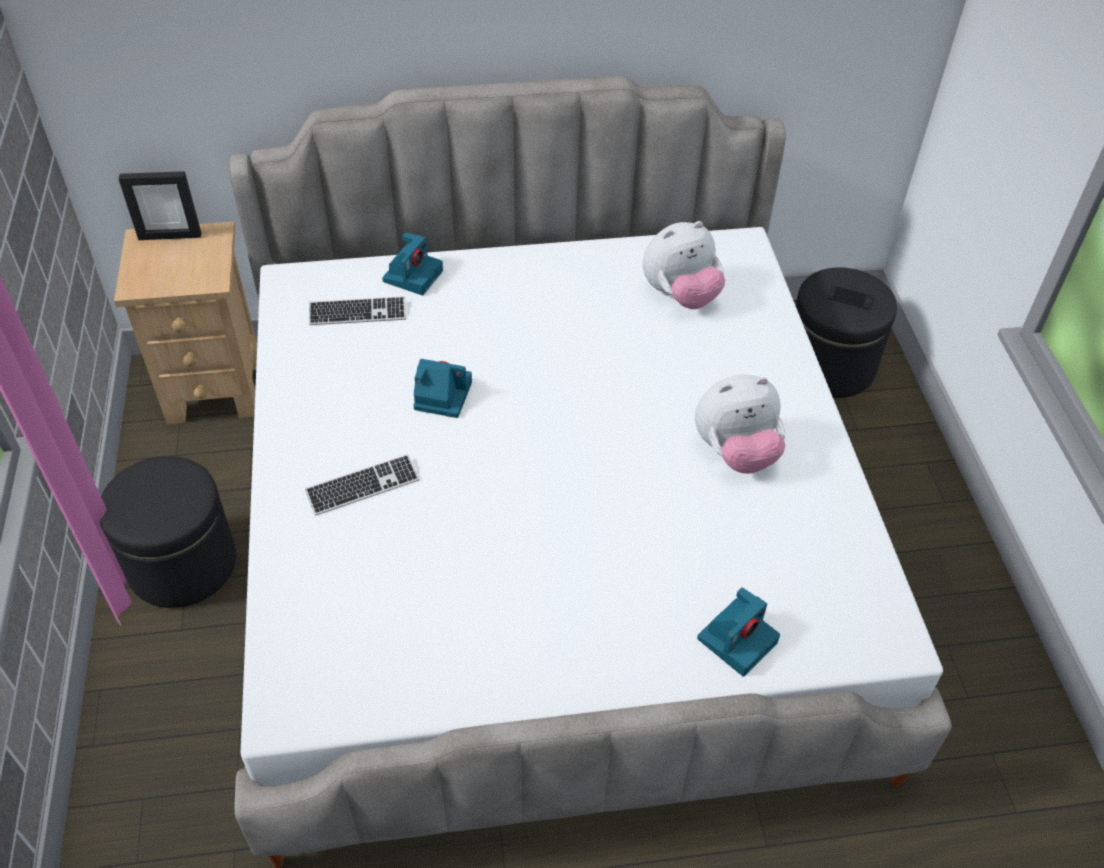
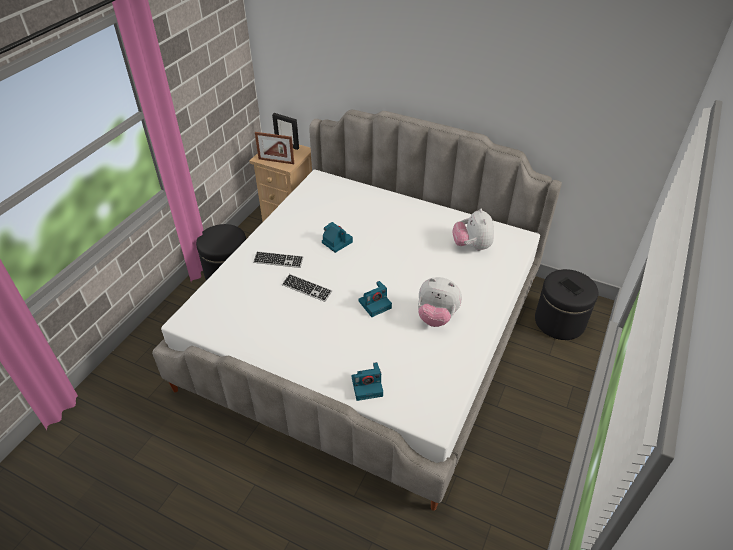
camera: 35 degrees right, 5 degrees down
keyboard [309,296,406,325] -> keyboard moved to [282,274,332,302]
camera [382,232,443,295] -> camera moved to [358,281,392,317]
plush toy [642,221,725,309] -> plush toy turned 75 degrees clockwise [453,209,494,251]
none -> picture frame [255,132,294,164]

